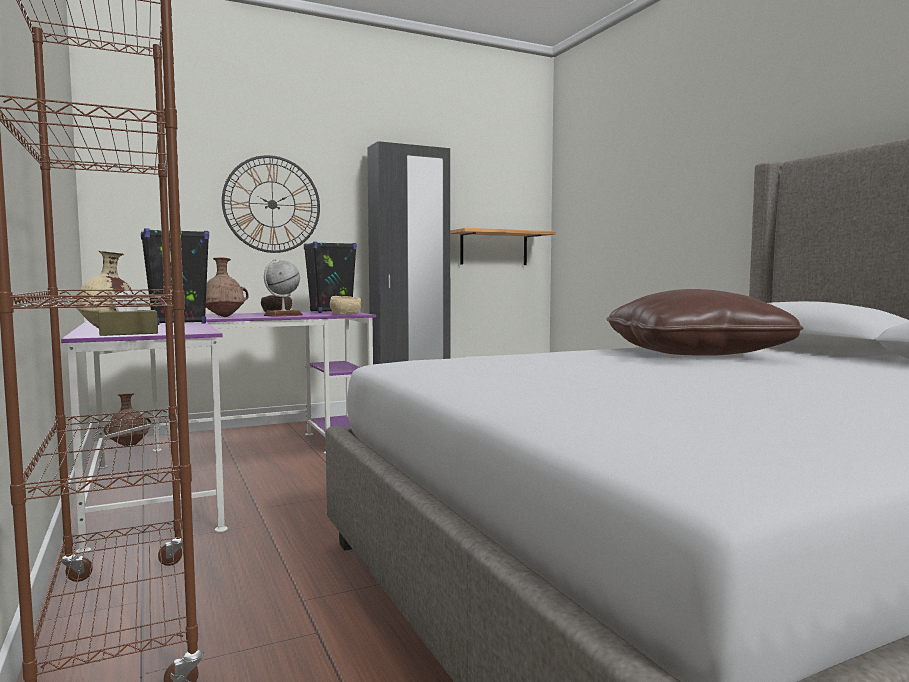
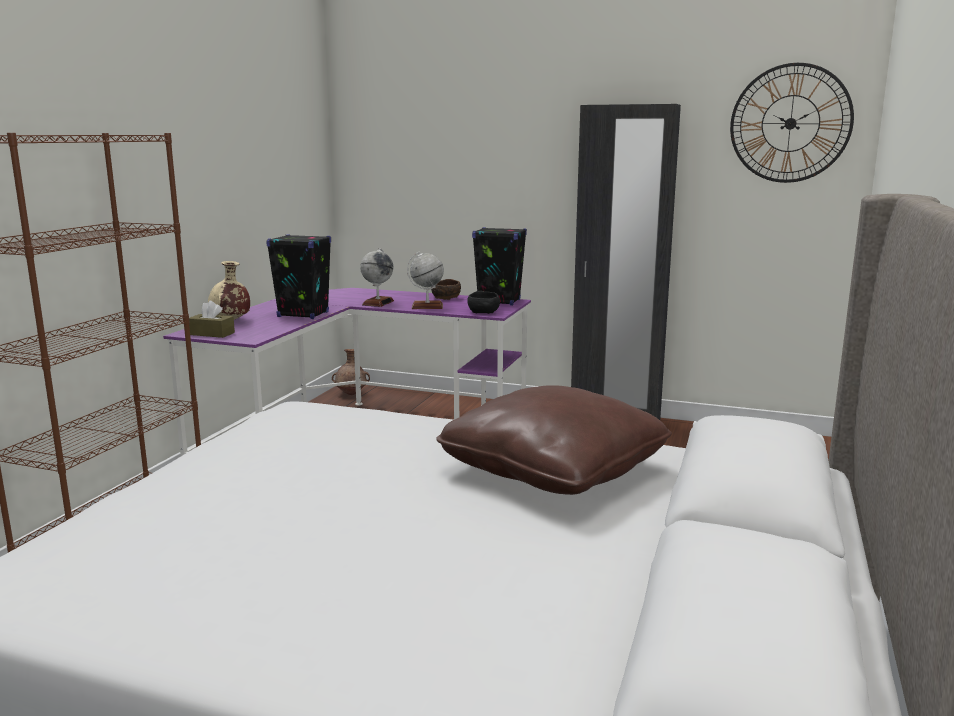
camera: 45 degrees right, 10 degrees up
brown vase [206,257,249,317] -> globe [360,248,394,307]
wall clock [222,155,320,253] -> wall clock moved to [730,63,854,183]
beige bowl [330,296,361,314] -> black bowl [467,291,500,314]
shelf [450,228,556,265] -> none

